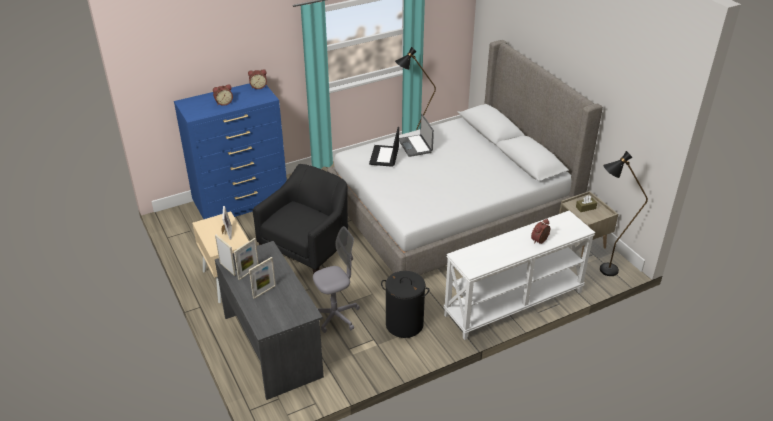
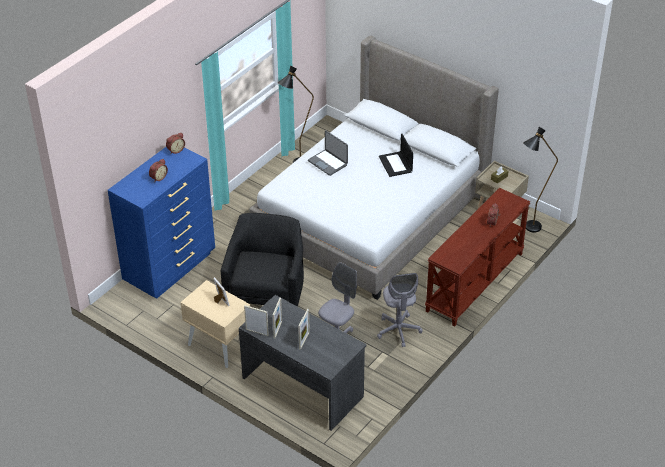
camera: 25 degrees left, 5 degrees up
laptop [369,127,399,167] -> laptop moved to [379,134,413,177]
black laundry basket [381,271,429,338] -> grey office chair [377,273,423,347]
white console table [443,210,595,340] -> brown console table [425,188,530,326]

